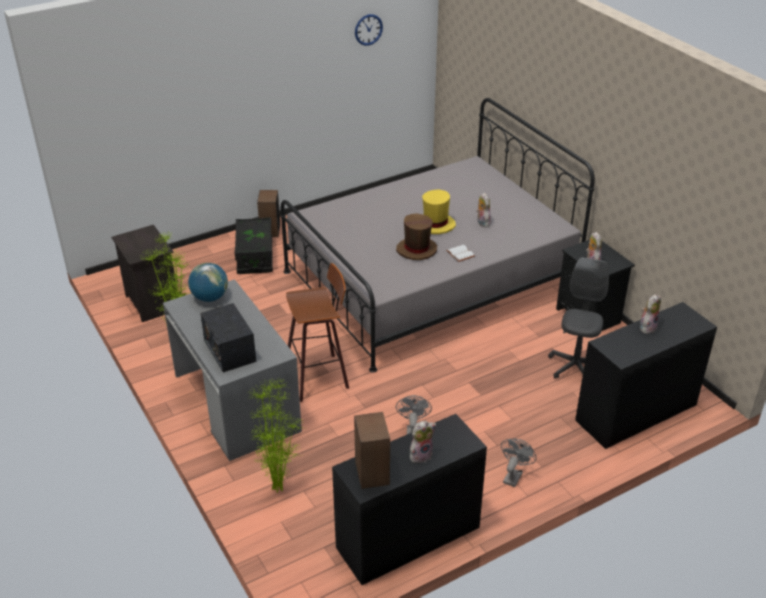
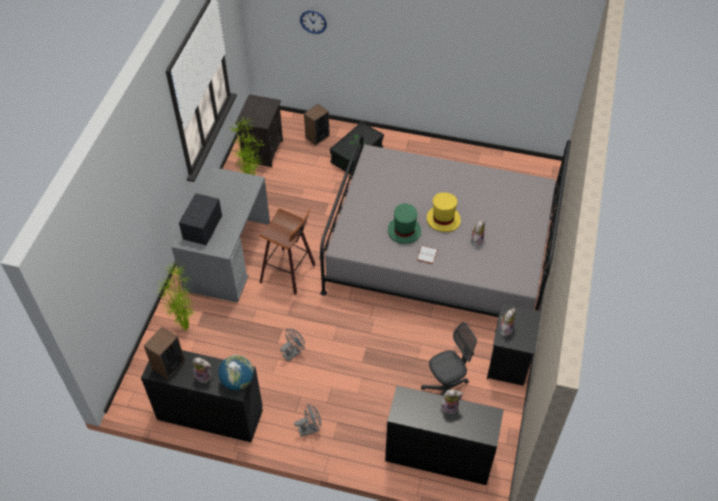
camera: 45 degrees right, 15 degrees up
globe [188,263,228,302] -> globe moved to [218,355,253,390]
speaker [257,190,280,237] -> speaker moved to [304,104,330,146]
wall clock [355,14,383,46] -> wall clock moved to [300,11,327,34]
brown hat [396,213,437,260] -> green hat [388,203,421,244]

